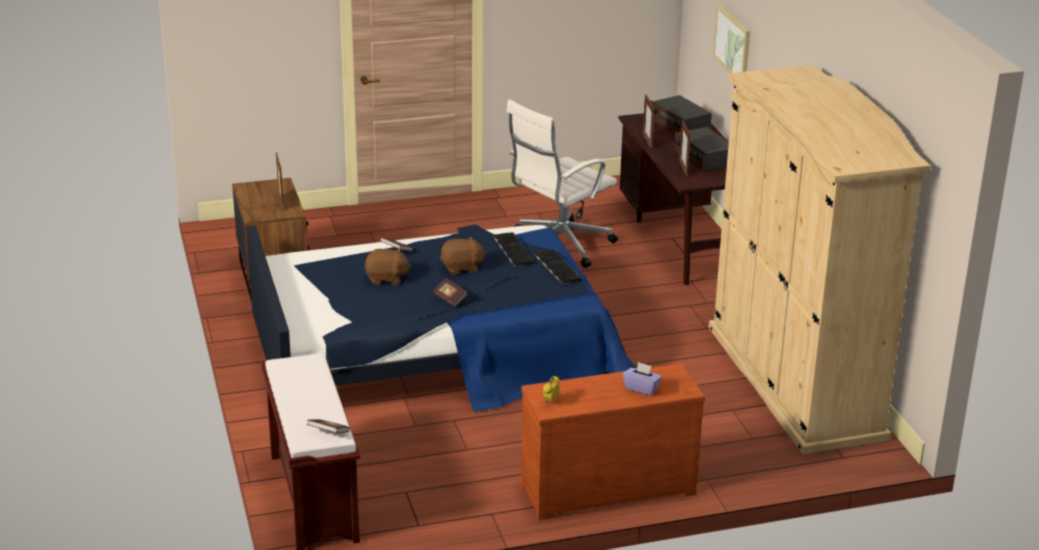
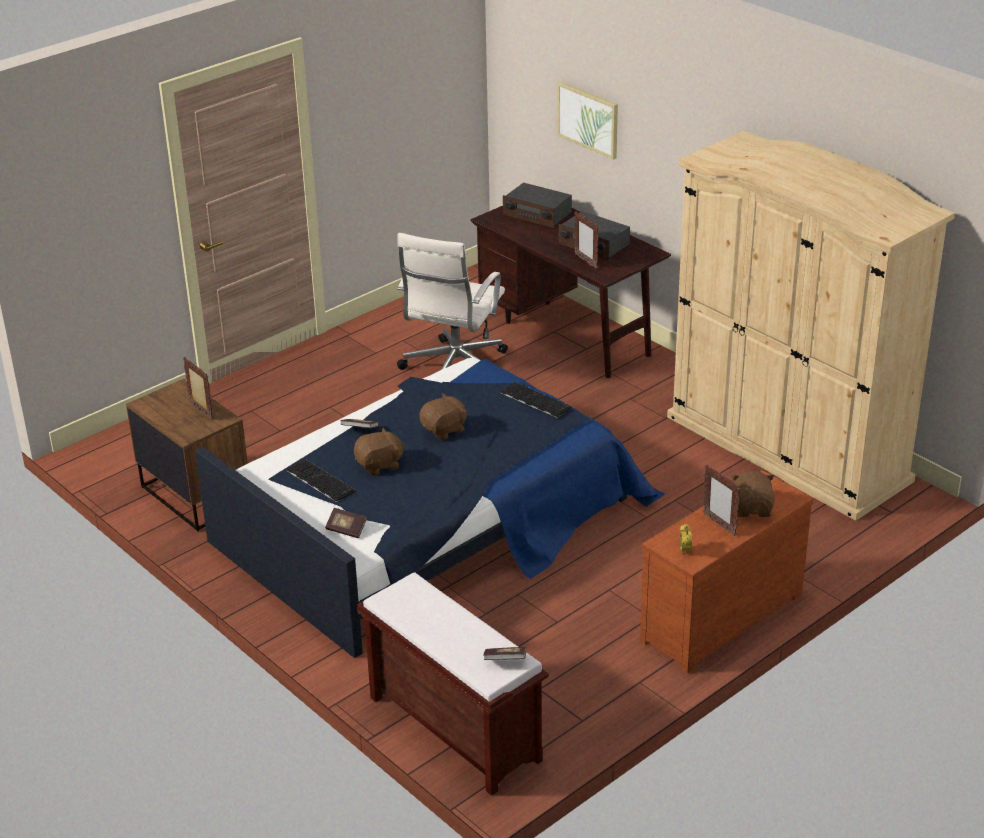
camera: 25 degrees left, 5 degrees up
book [433,278,468,307] -> book moved to [325,508,367,538]
keyboard [493,232,535,266] -> keyboard moved to [286,459,356,502]
purple tissue box [623,362,662,396] -> brown plush toy [731,471,775,517]
picture frame [643,94,655,149] -> picture frame moved to [703,465,740,536]

